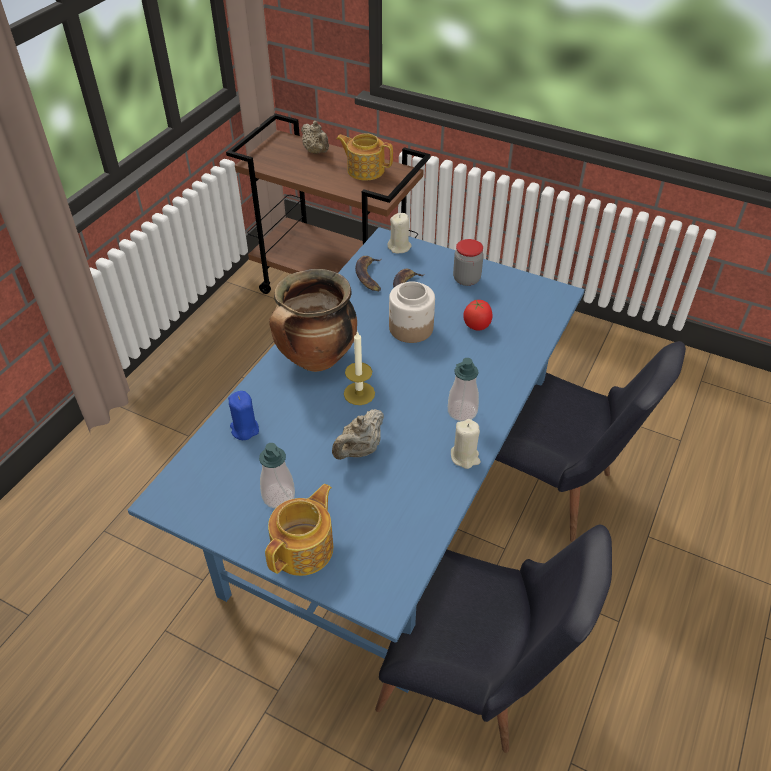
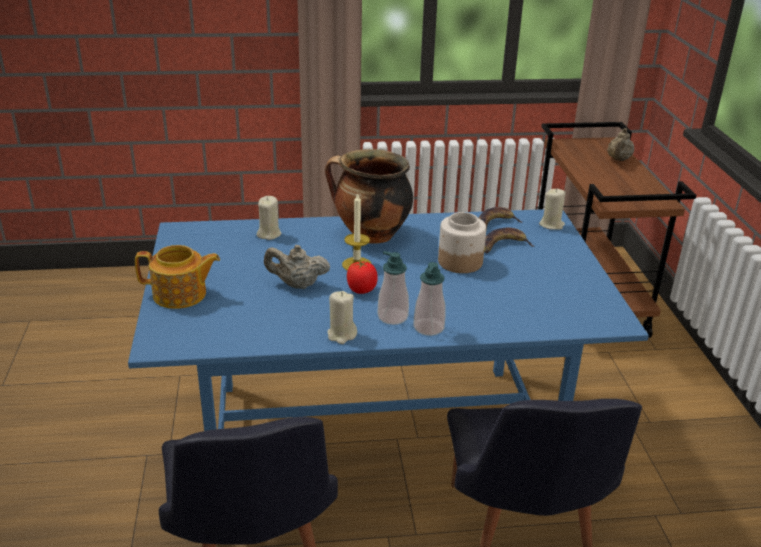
camera: 55 degrees right, 15 degrees down
blue candle [228,391,259,440] -> beige candle [257,196,281,240]
soap dispenser [259,443,295,509] -> soap dispenser moved to [413,262,446,336]
teapot [336,133,393,181] -> none
jar [453,239,484,286] -> none
tomato [463,300,493,330] -> tomato moved to [347,260,378,294]

